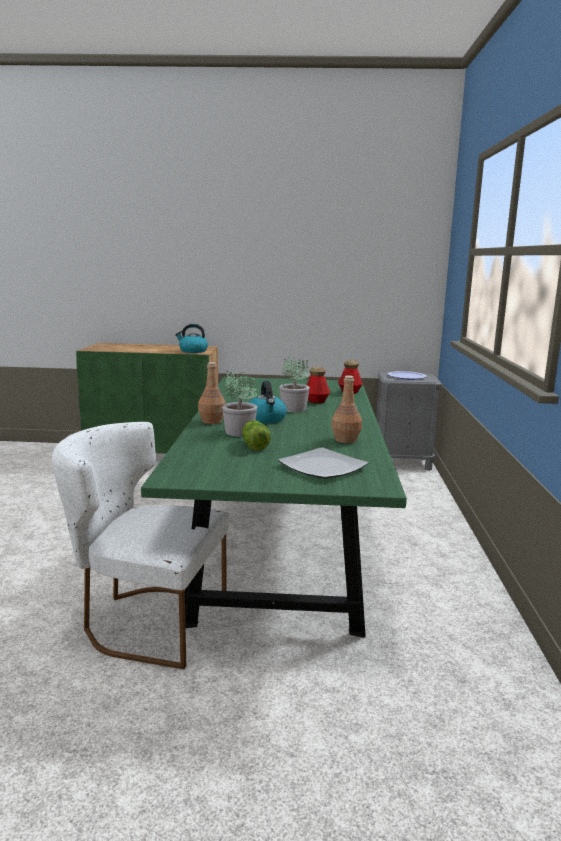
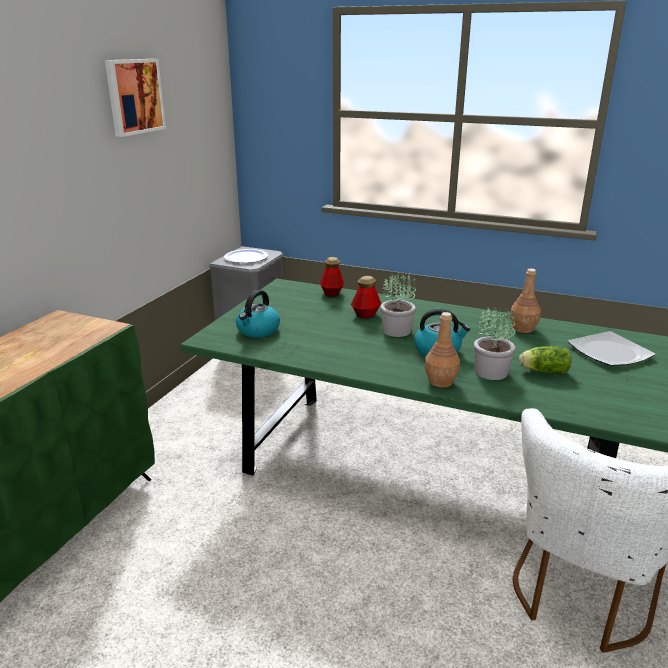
camera: 70 degrees left, 10 degrees up
kettle [175,324,208,353] -> kettle moved to [236,290,280,337]
none -> picture [105,59,166,137]

